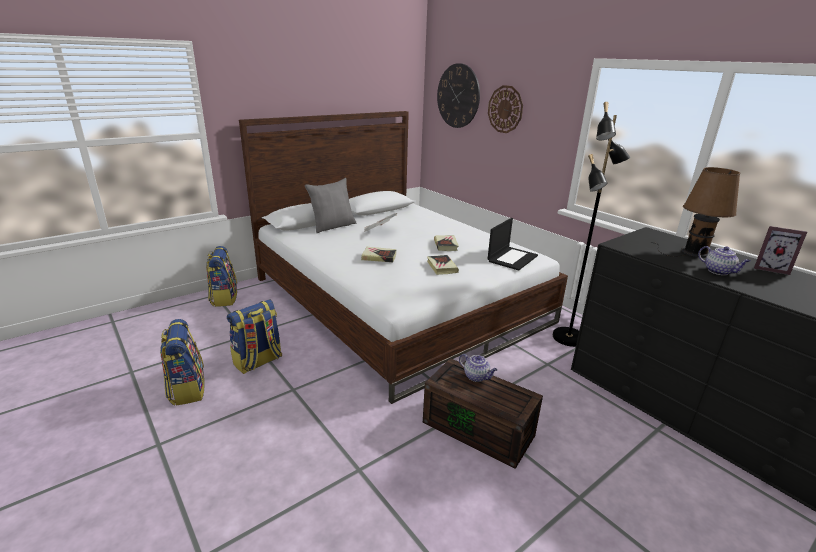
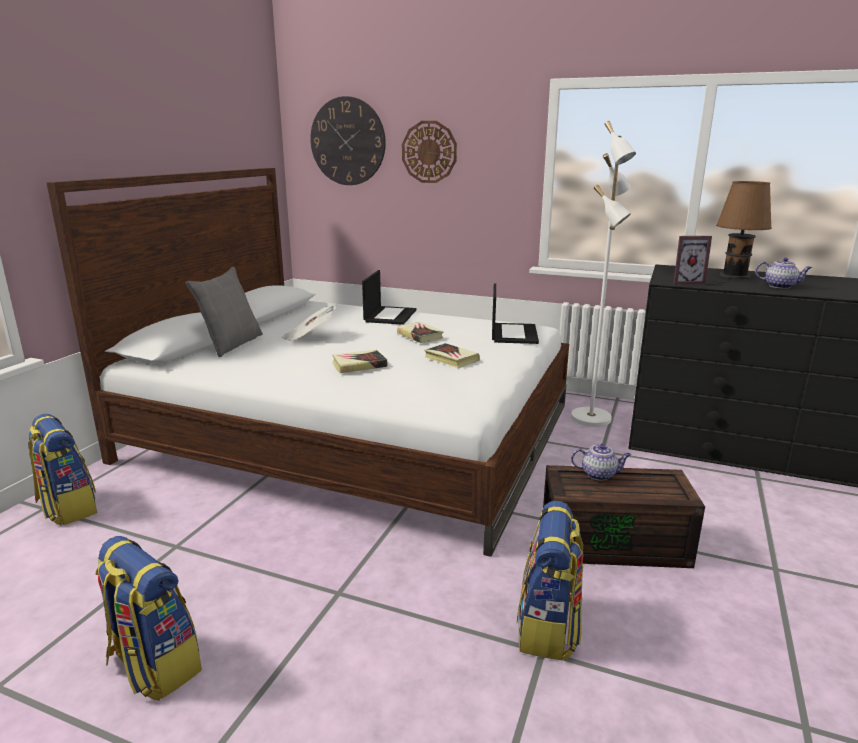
camera: 30 degrees left, 5 degrees down
backpack [227,299,282,374] -> backpack moved to [517,501,584,661]
black floor lamp [553,102,630,347] -> white floor lamp [571,121,636,427]
picture frame [754,226,807,275] -> picture frame moved to [673,236,712,285]
none -> laptop [362,270,417,325]

